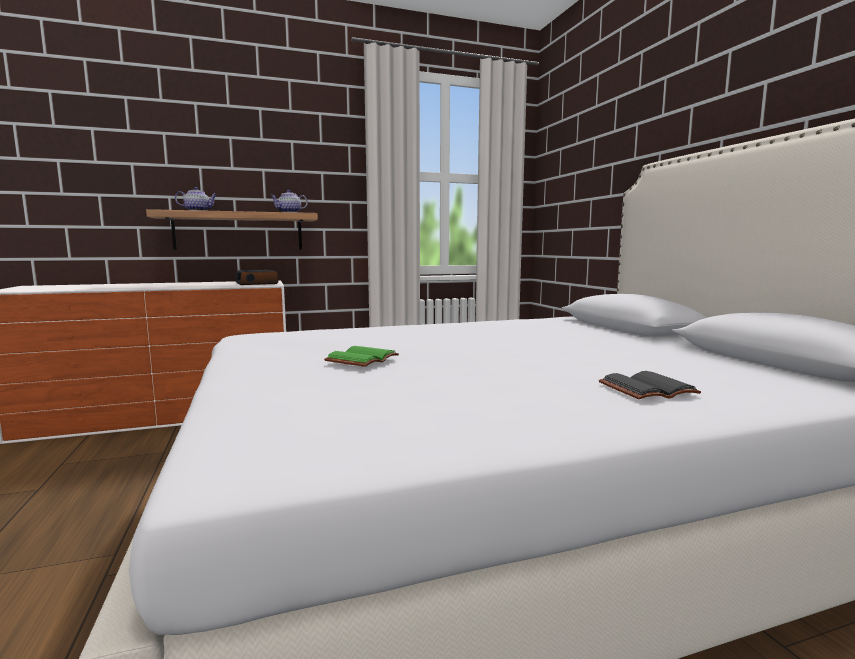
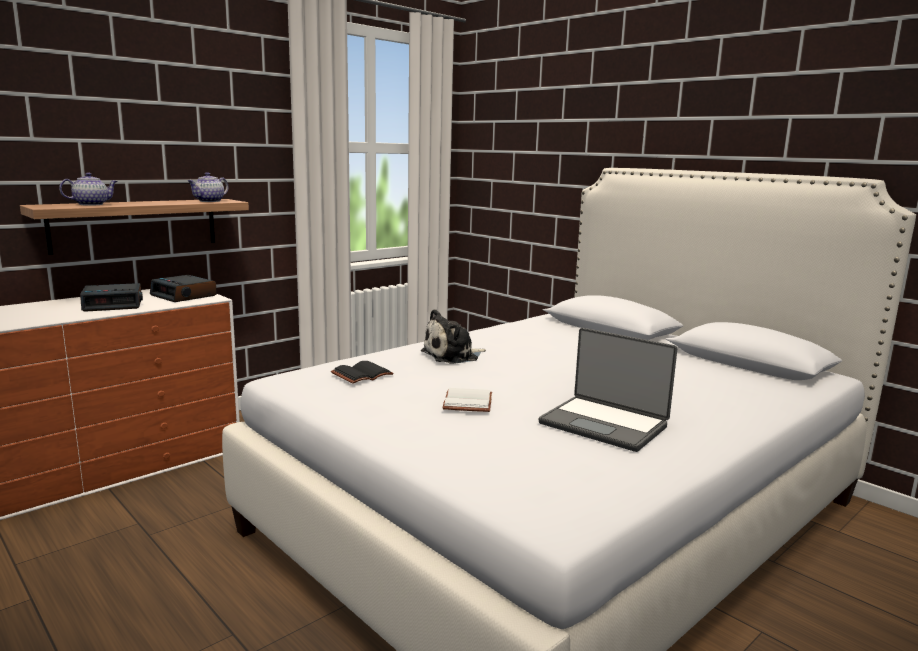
camera: 25 degrees left, 5 degrees up
green book [324,346,399,367] -> white book [443,388,492,412]
black book [599,371,701,399] -> black book moved to [331,361,394,384]
none -> alarm clock [80,283,143,312]
none -> plush toy [421,309,486,364]
none -> laptop [539,328,677,452]

